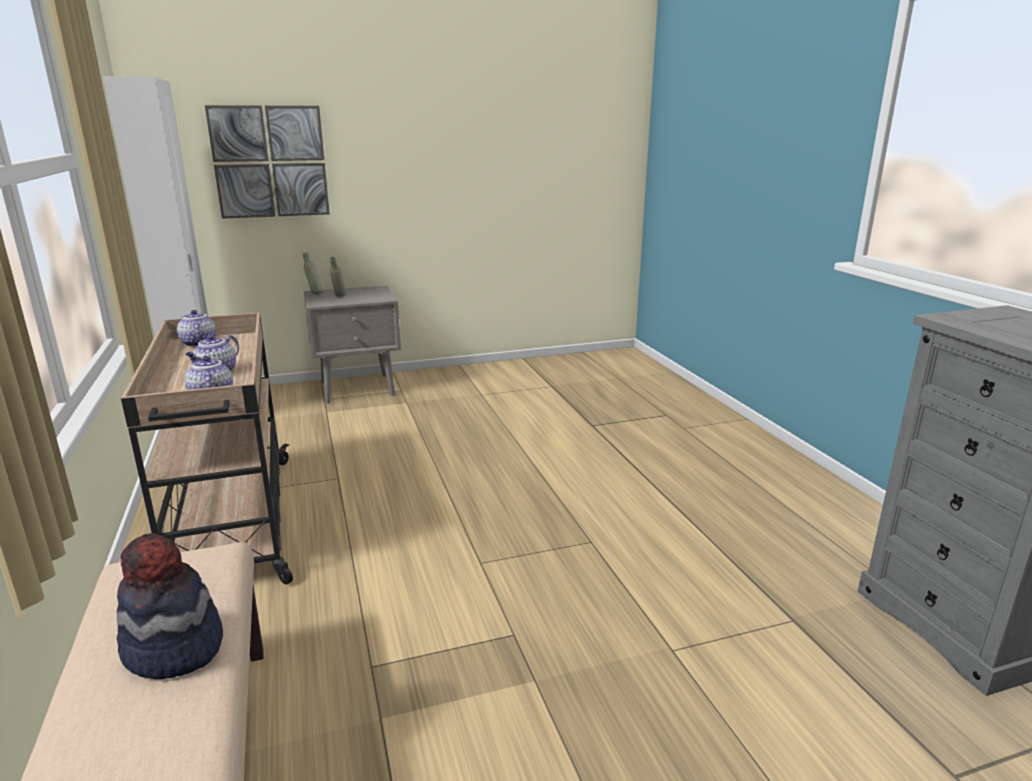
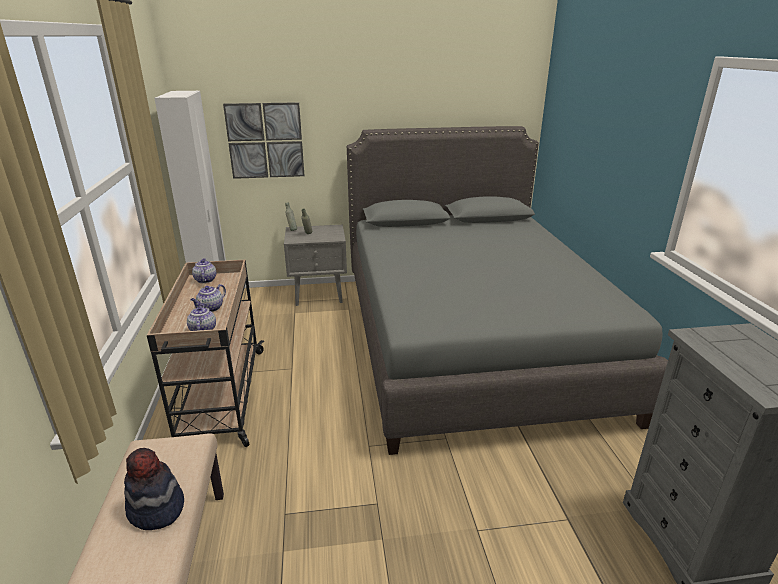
camera: 10 degrees right, 5 degrees up
none -> grey bed [347,126,668,455]

